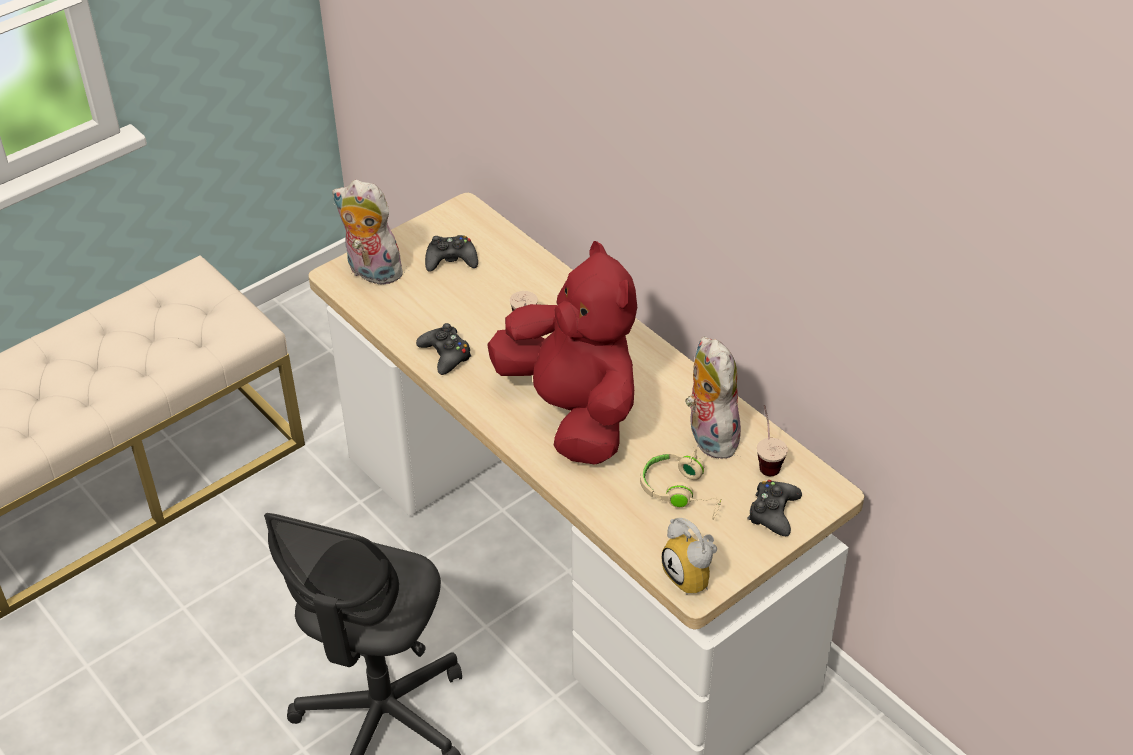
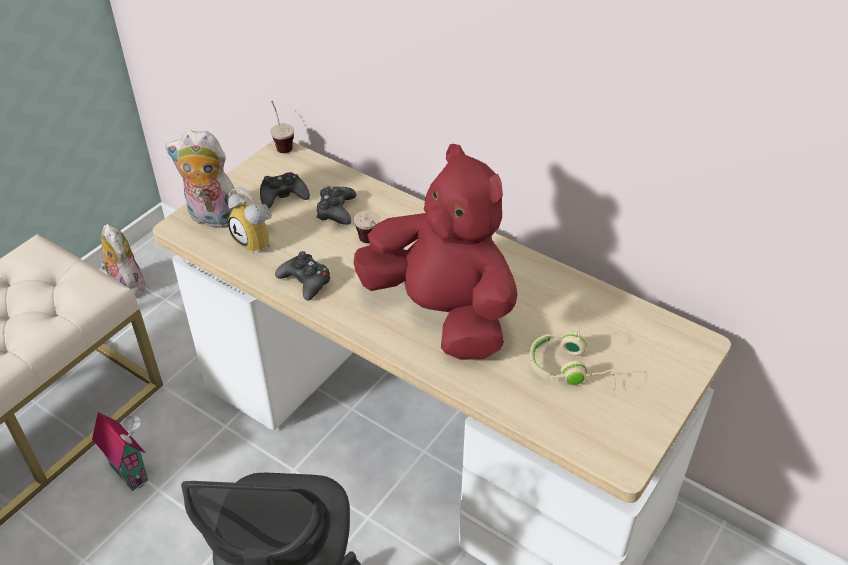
camera: 15 degrees left, 0 degrees up
alarm clock [662,518,717,595] -> alarm clock moved to [228,187,272,254]
plush toy [685,337,741,459] -> plush toy moved to [100,224,147,298]
black game controller [747,480,802,536] -> black game controller moved to [316,186,356,225]
cup [757,405,788,476] -> cup moved to [271,101,294,153]
none -> toy house [92,412,148,491]

